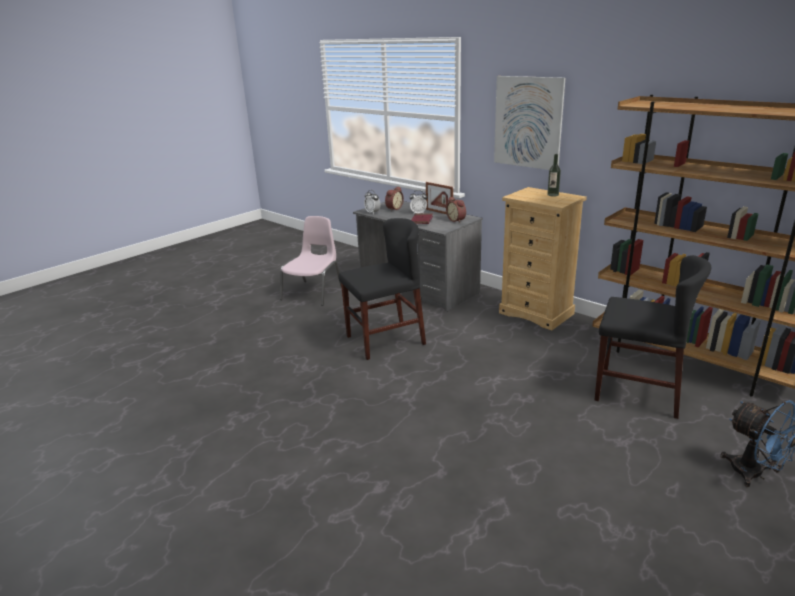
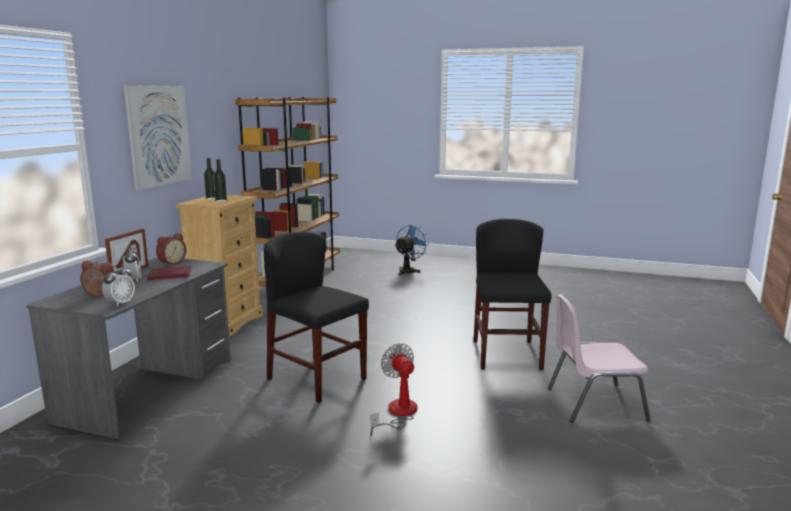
camera: 115 degrees left, 10 degrees down
pink chair [280,216,341,305] -> pink chair moved to [548,294,651,423]
black chair [594,255,711,419] -> black chair moved to [474,219,551,370]
none -> bottle [214,159,227,202]
none -> fan [370,343,417,437]

